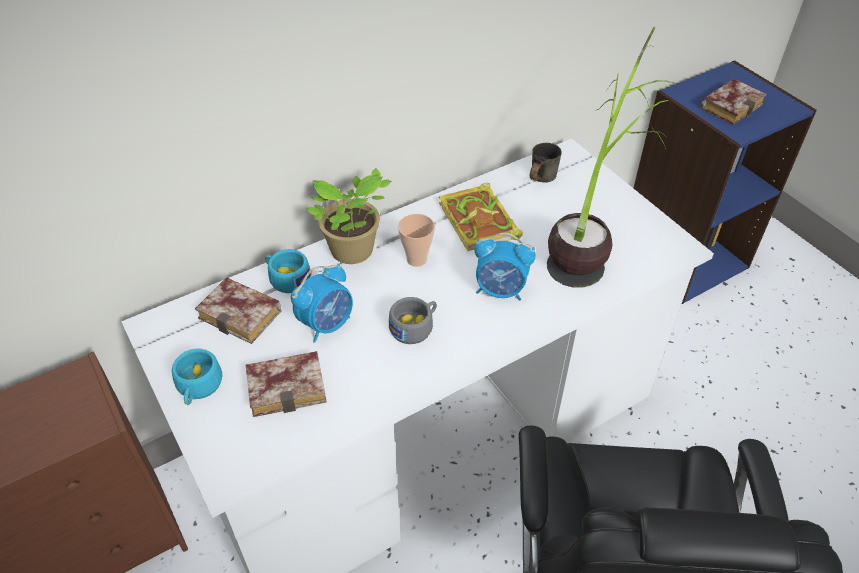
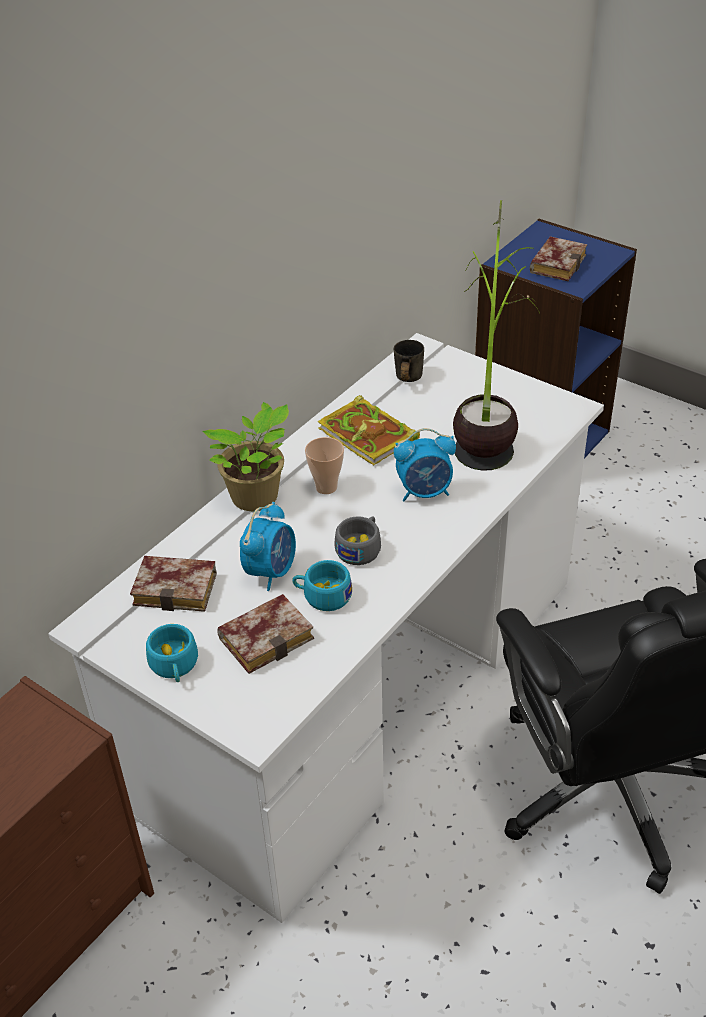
camera: 20 degrees left, 5 degrees down
turquoise cup [265,249,311,293] -> turquoise cup moved to [292,560,352,611]

